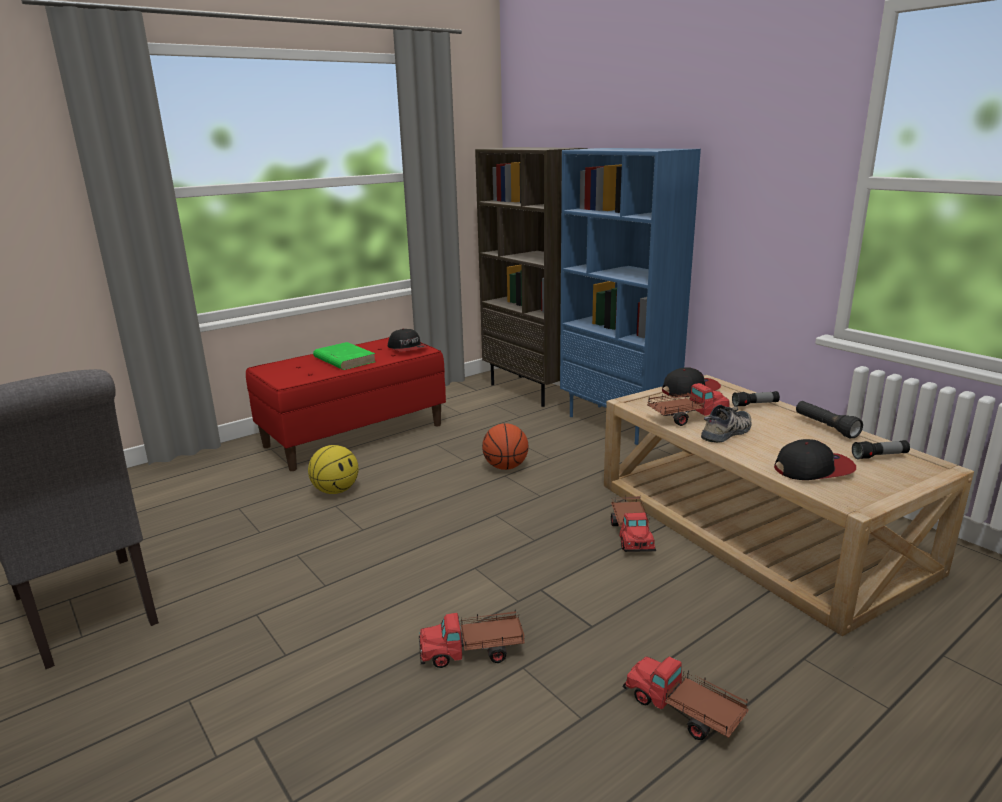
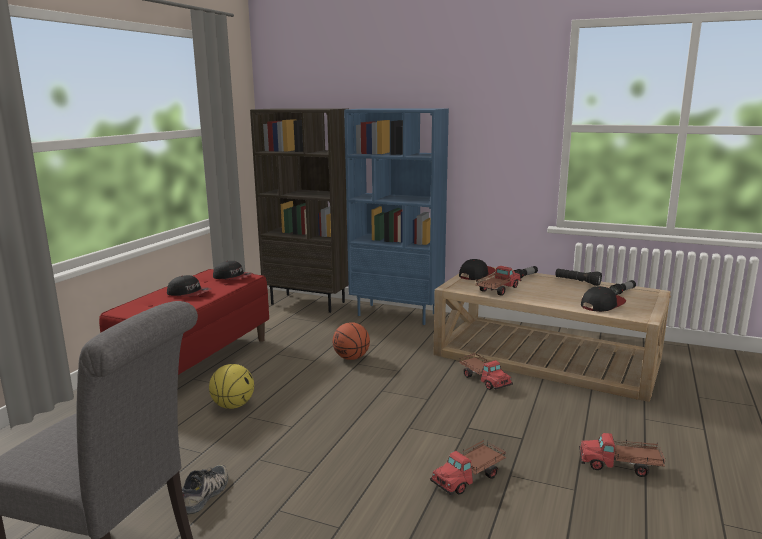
camera: 30 degrees left, 5 degrees down
green book [313,342,376,370] -> cap [167,275,211,297]
shoe [701,405,752,443] -> shoe moved to [182,465,228,515]

